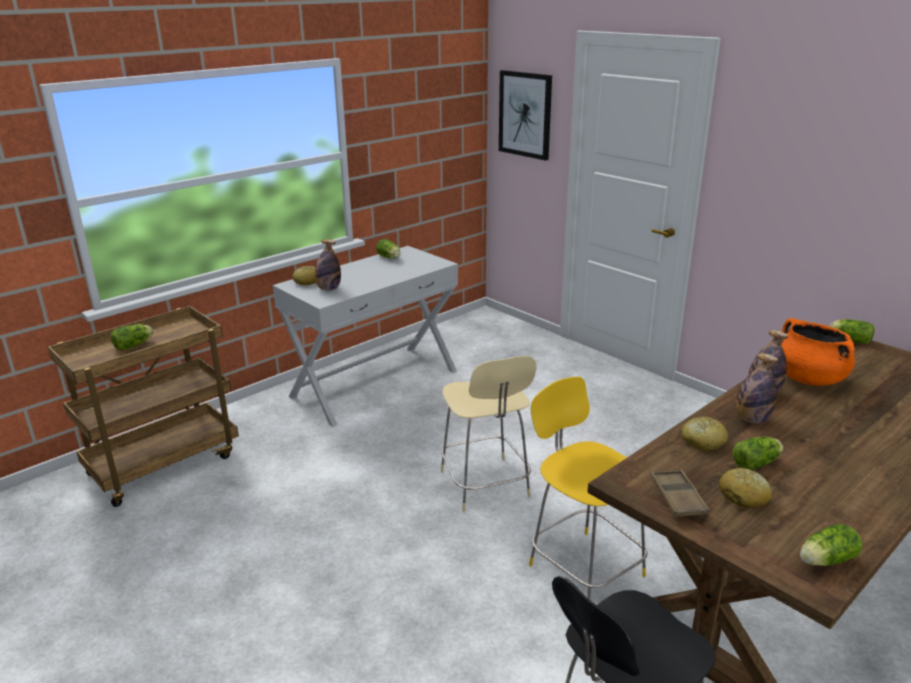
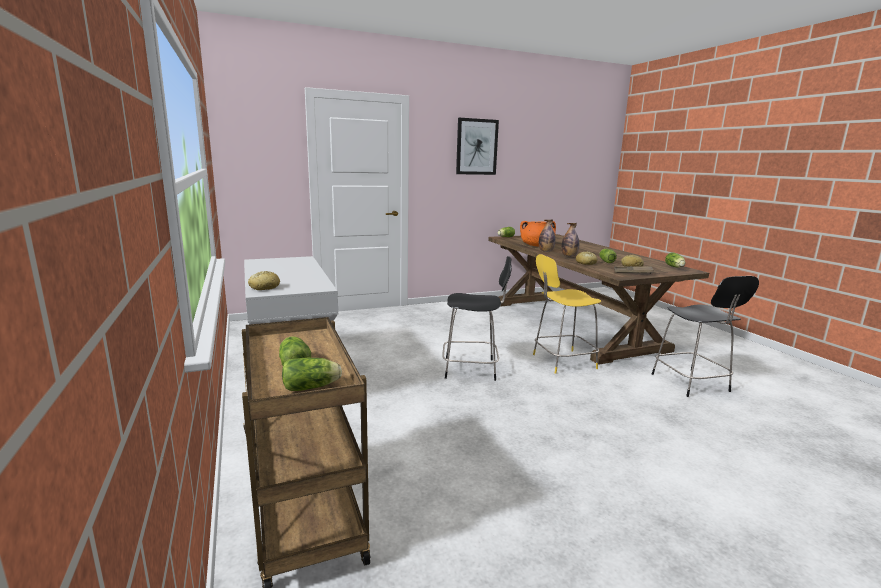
camera: 70 degrees left, 10 degrees down
bottle [315,239,341,291] -> none
lettuce [376,239,401,259] -> lettuce moved to [282,358,342,391]
beige chair [441,356,537,512] -> black chair [442,256,512,381]
picture [499,70,552,161] -> picture moved to [456,118,499,175]

